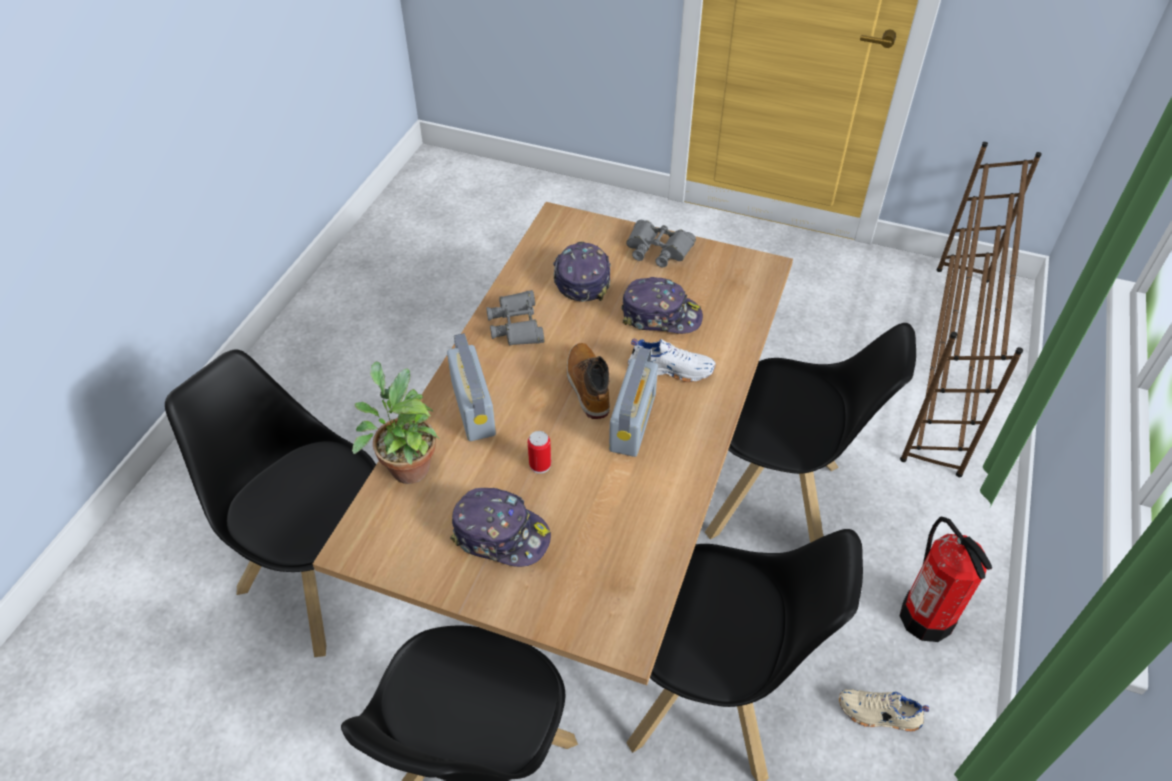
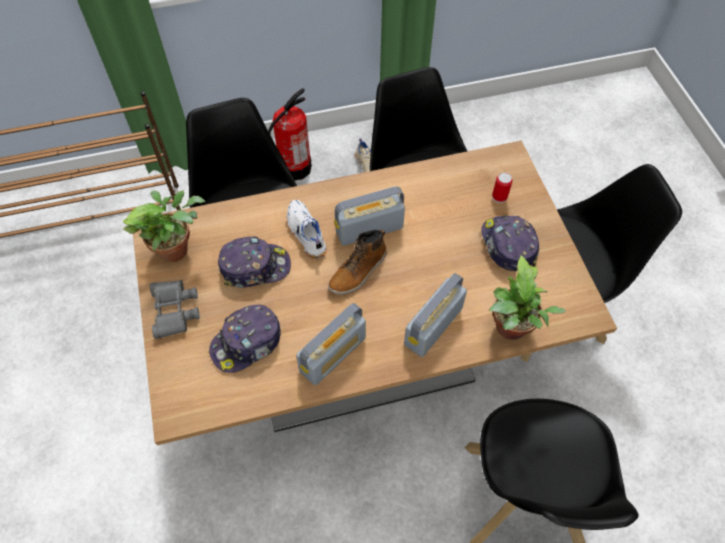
camera: 125 degrees left, 10 degrees up
grey binoculars [486,290,544,345] -> radio [296,303,366,385]
can [528,431,551,474] -> can moved to [492,172,513,203]
cap [621,277,703,334] -> cap turned 105 degrees clockwise [218,236,291,288]
none -> potted plant [123,191,206,262]

